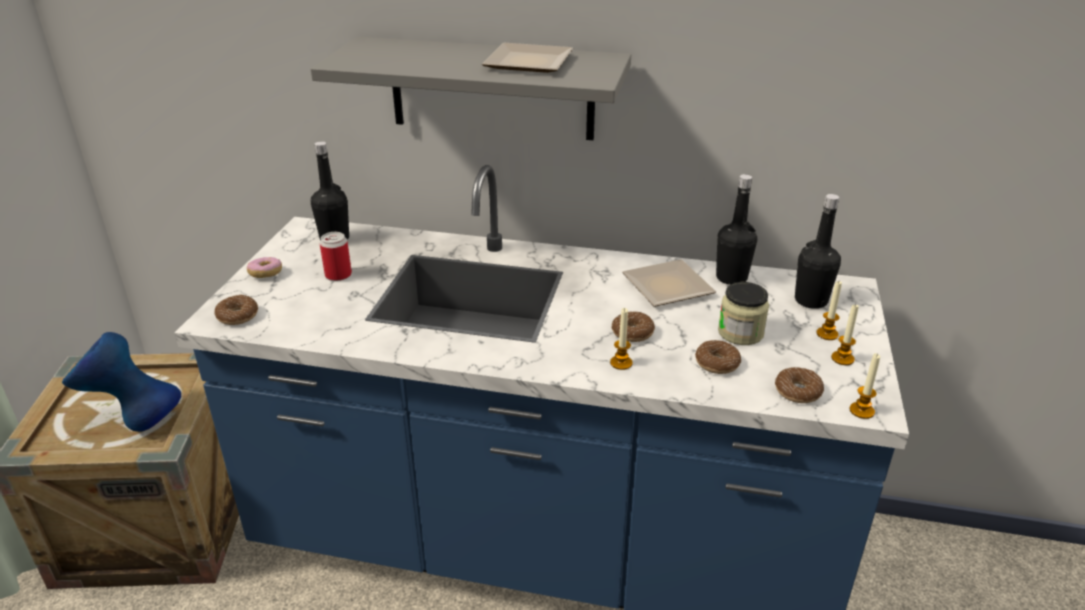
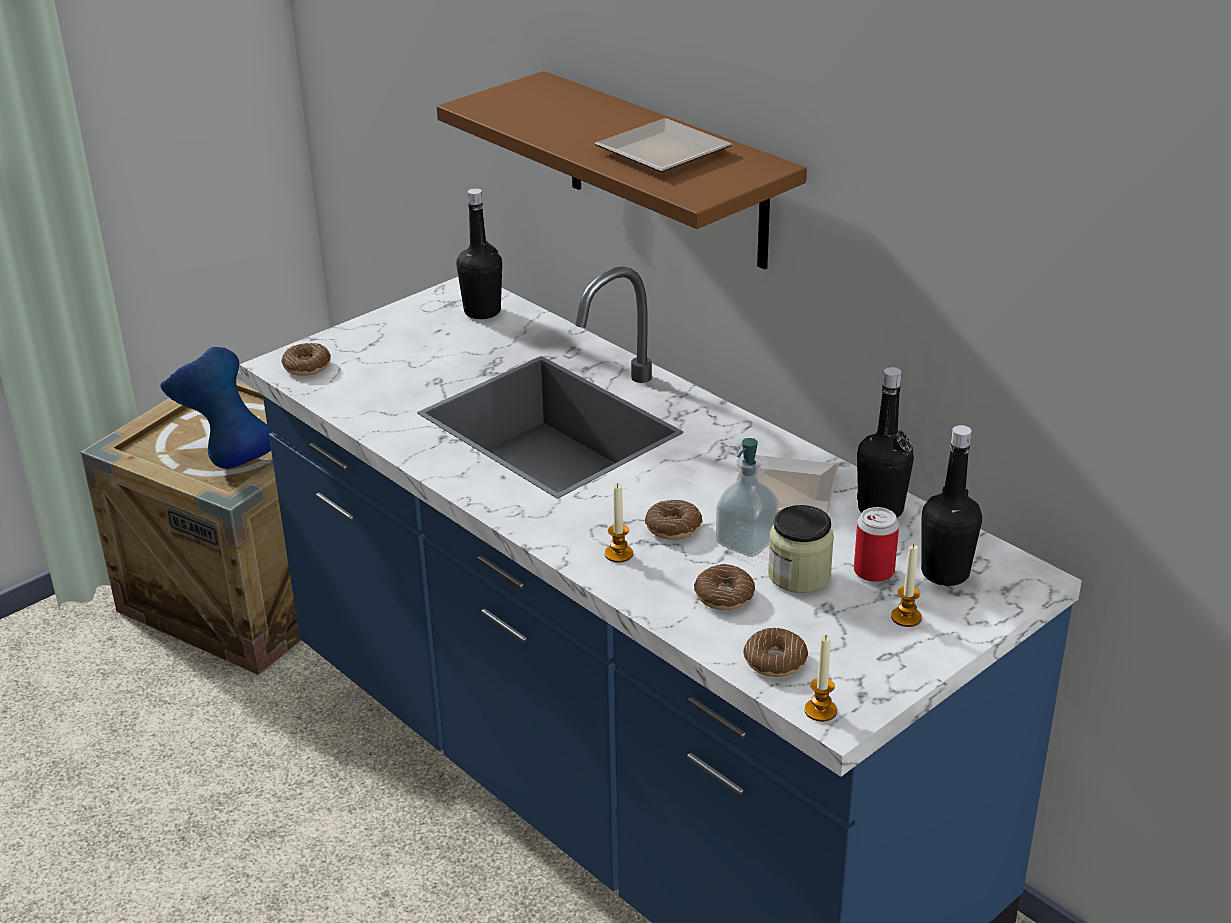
camera: 35 degrees right, 0 degrees up
donut [247,257,282,278] -> none
grey shelf [311,36,631,140] -> brown shelf [437,71,807,270]
can [320,232,352,281] -> can moved to [854,507,899,582]
candle [831,304,859,365] -> none
none -> soap dispenser [716,438,779,557]

